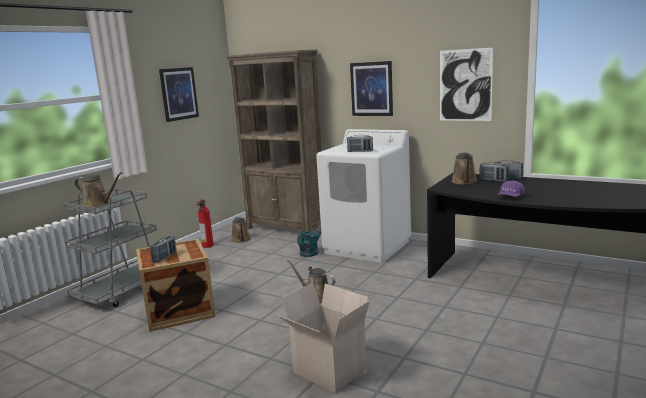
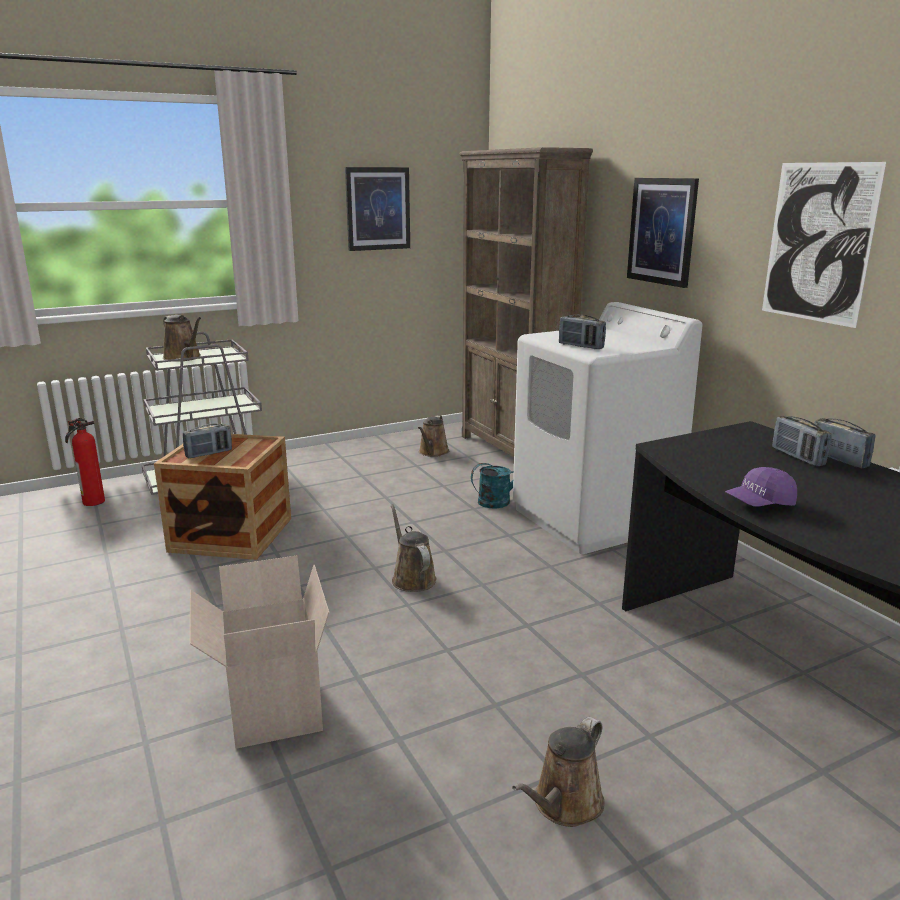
camera: 30 degrees right, 5 degrees up
fire extinguisher [196,199,214,248] -> fire extinguisher moved to [65,418,105,506]
brown watering can [451,153,477,185] -> brown watering can moved to [512,717,605,827]

